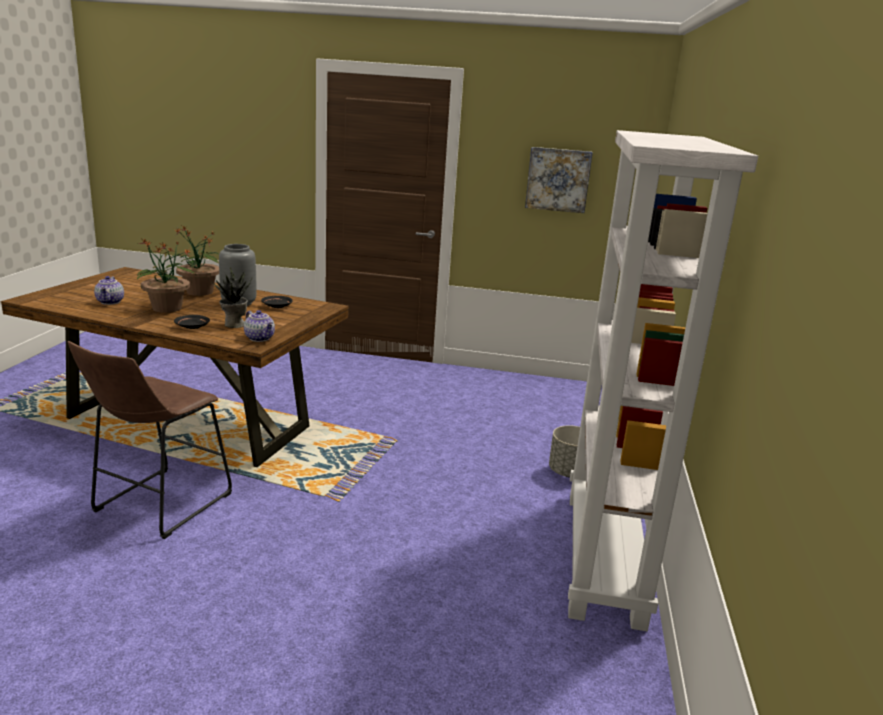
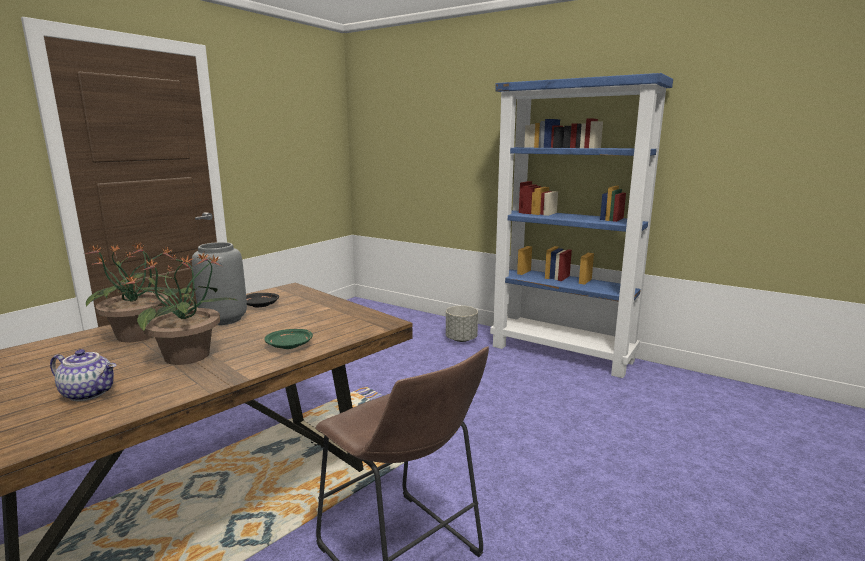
camera: 65 degrees left, 5 degrees down
black plate [174,315,210,329] -> green plate [265,329,313,349]
potted plant [211,267,252,328] -> none
teapot [244,310,275,342] -> none
picture [525,147,593,213] -> none
white bookcase [568,130,758,631] -> blue bookcase [490,73,673,378]

